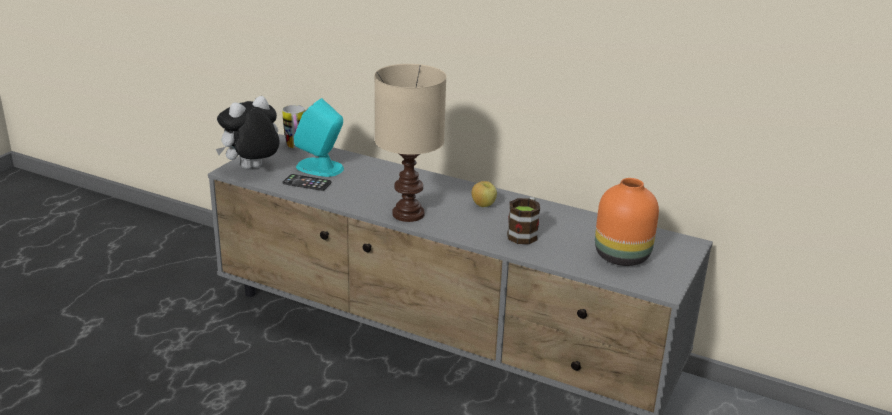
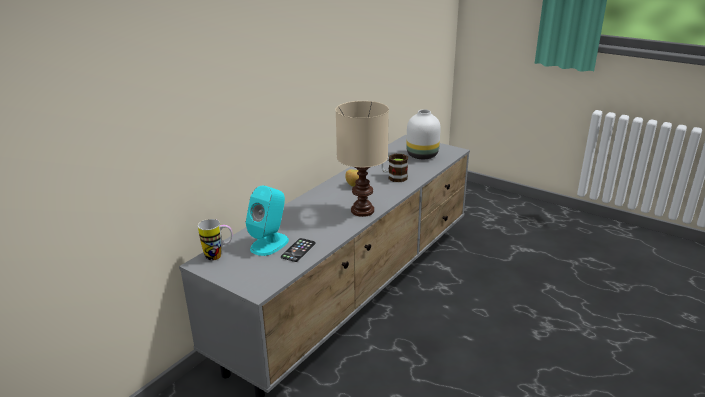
camera: 80 degrees left, 0 degrees up
plush toy [216,96,280,169] -> none
orange vase [595,178,659,266] -> white vase [406,109,441,159]

